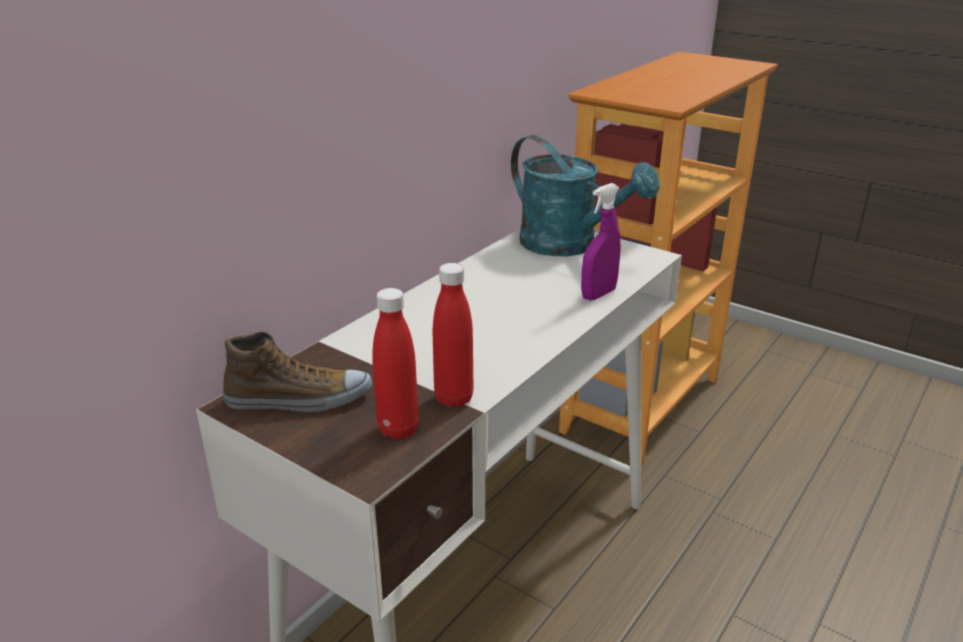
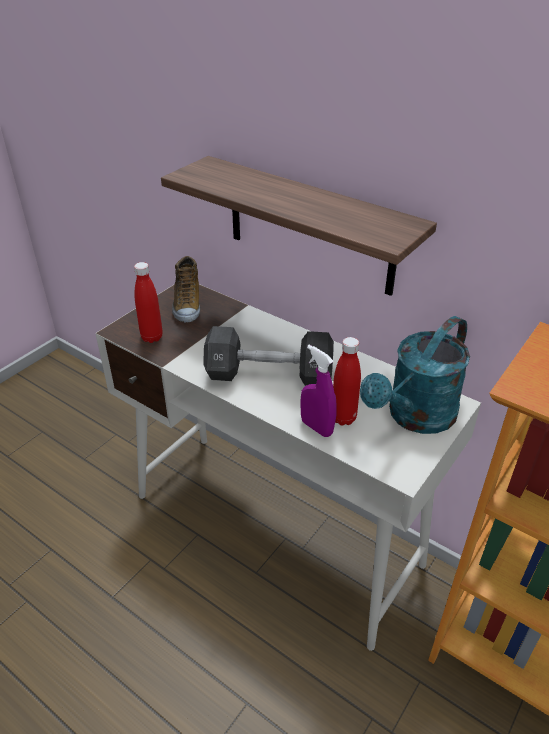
camera: 90 degrees right, 10 degrees up
red bottle [433,263,474,408] -> red bottle moved to [333,337,361,426]
none -> shelf [161,156,437,296]
none -> black dumbbell [203,326,334,386]

